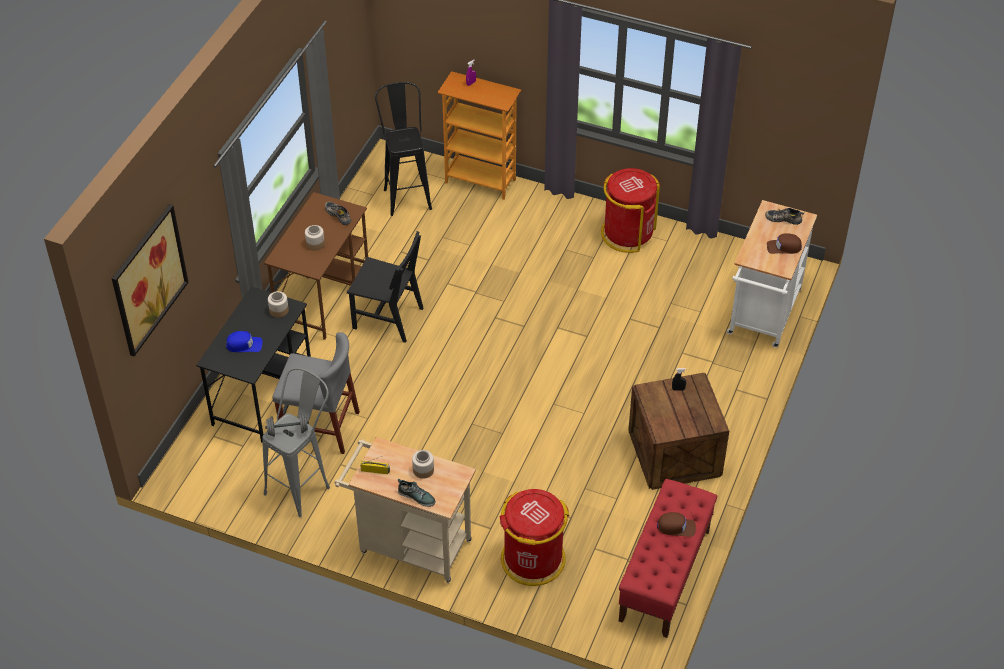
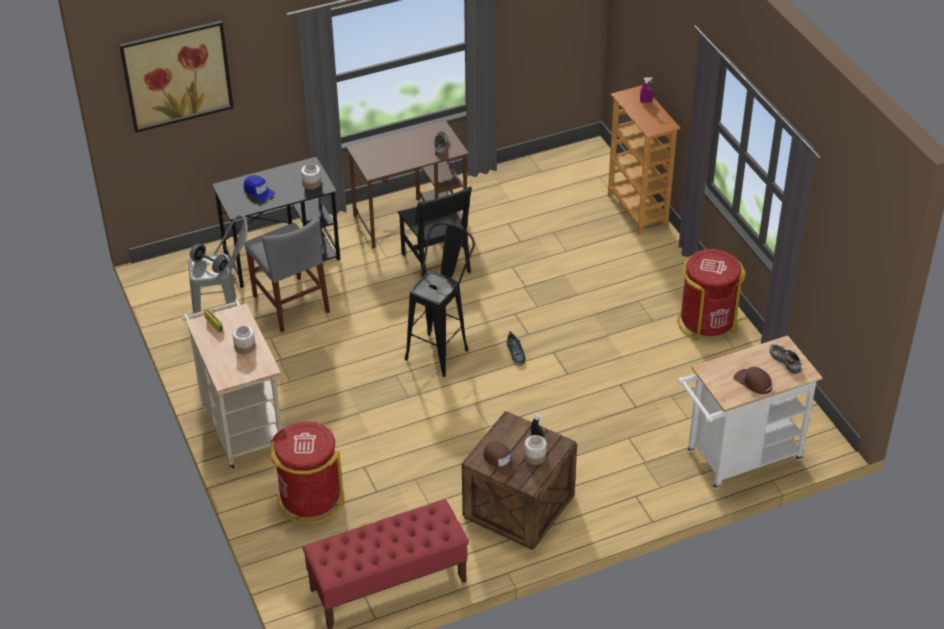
camera: 45 degrees right, 5 degrees down
jar [305,225,325,250] -> jar moved to [524,435,547,465]
black stool [375,82,432,216] -> black stool moved to [405,223,475,377]
shoe [398,479,436,507] -> shoe moved to [507,331,525,366]
brown cap [657,512,696,537] -> brown cap moved to [484,442,520,476]

